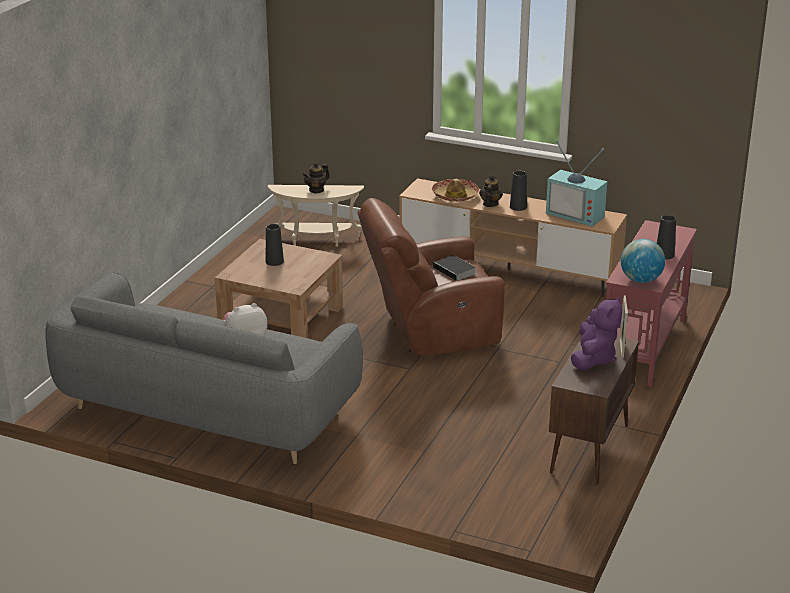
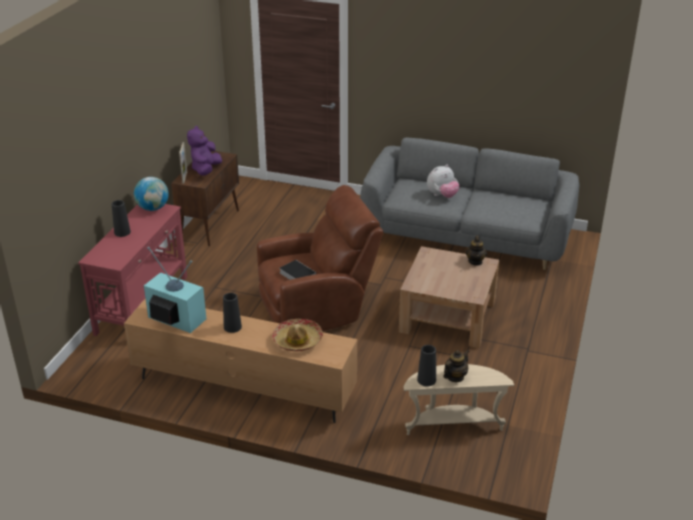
camera: 175 degrees right, 5 degrees up
black vase [265,224,284,266] -> black vase moved to [417,345,436,386]
teapot [479,175,503,207] -> teapot moved to [465,236,487,266]

